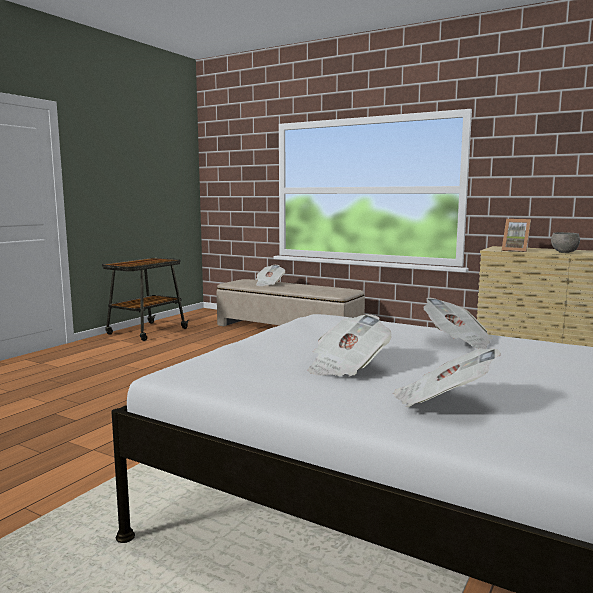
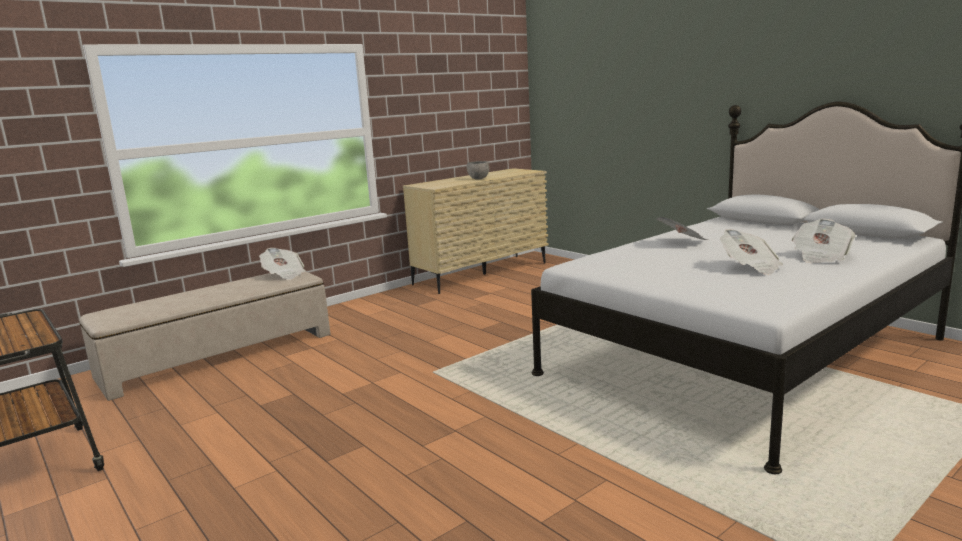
camera: 70 degrees left, 5 degrees up
newspaper [256,265,285,286] -> newspaper moved to [259,248,306,280]
picture frame [502,219,531,252] -> none

